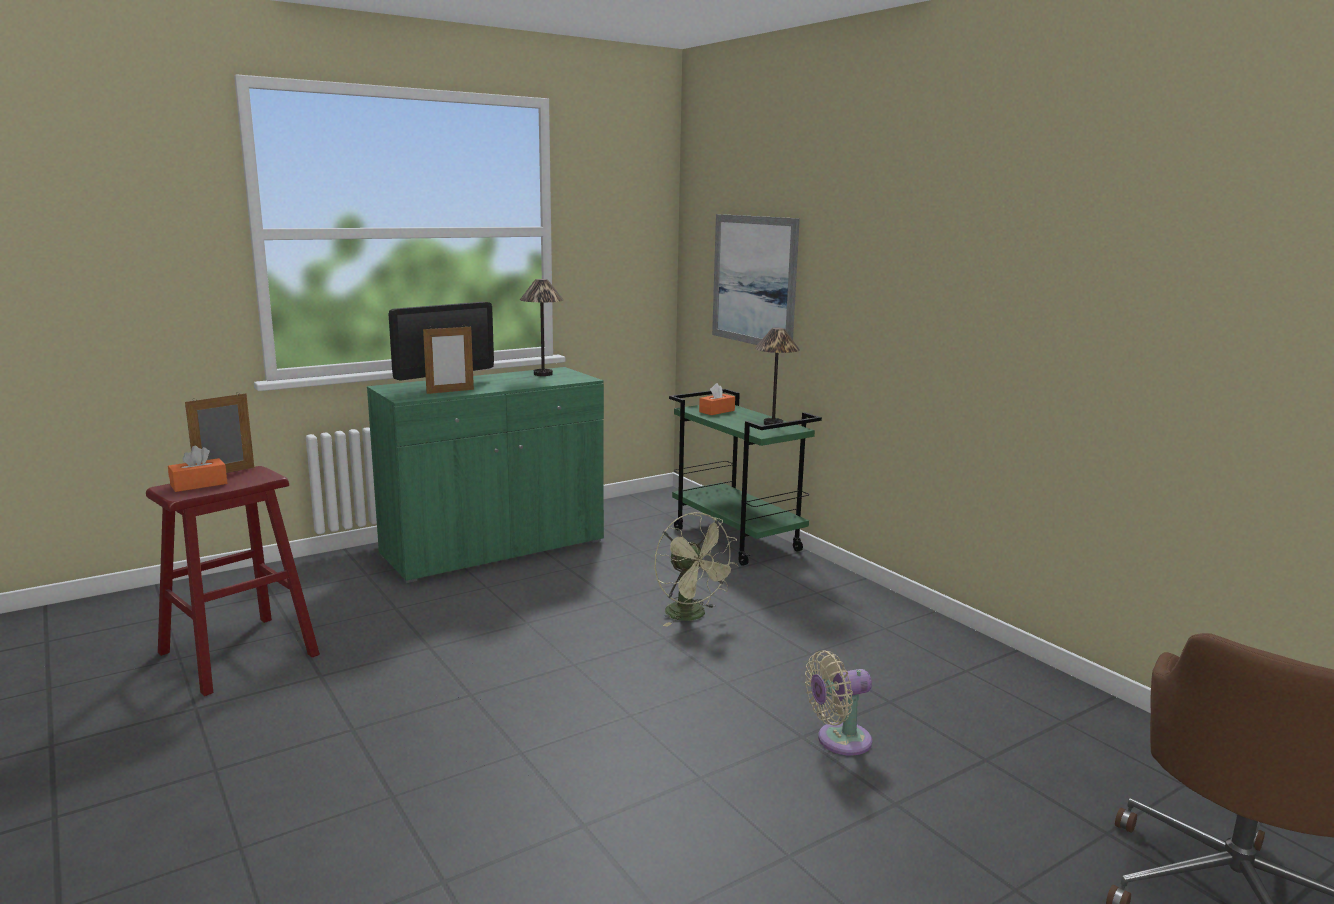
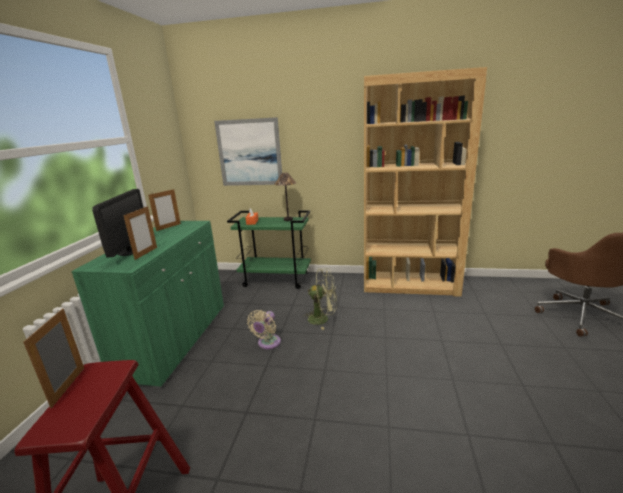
camera: 45 degrees left, 5 degrees up
orange tissue box [168,446,227,492] -> none
table lamp [520,279,564,376] -> picture frame [148,189,181,231]
beige fan [805,650,872,756] -> beige fan moved to [247,310,281,349]
none -> brown bookcase [364,67,487,297]

